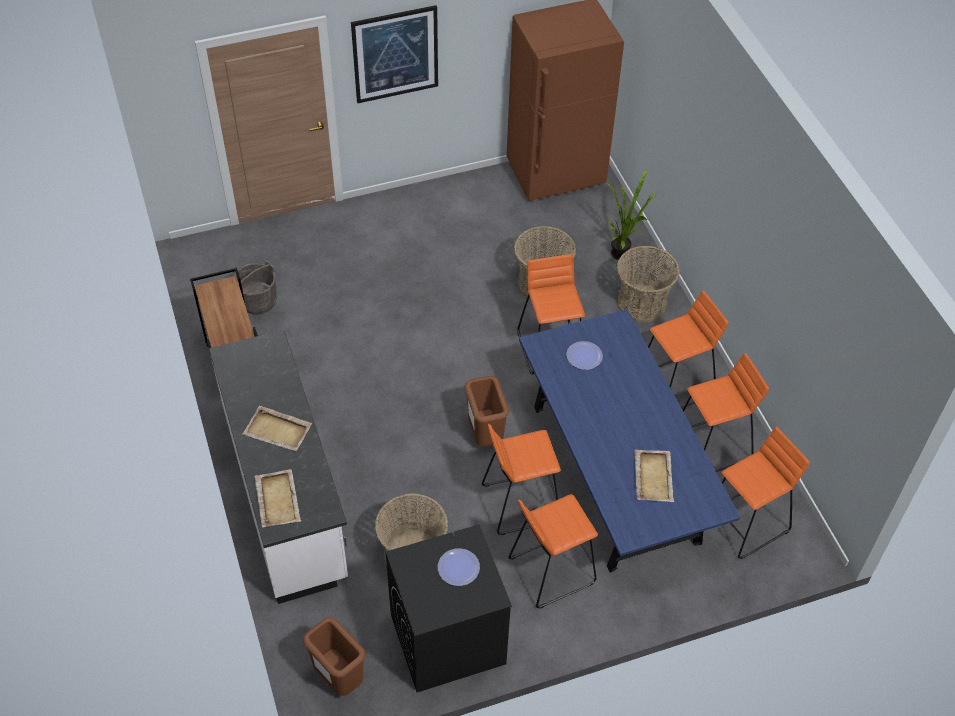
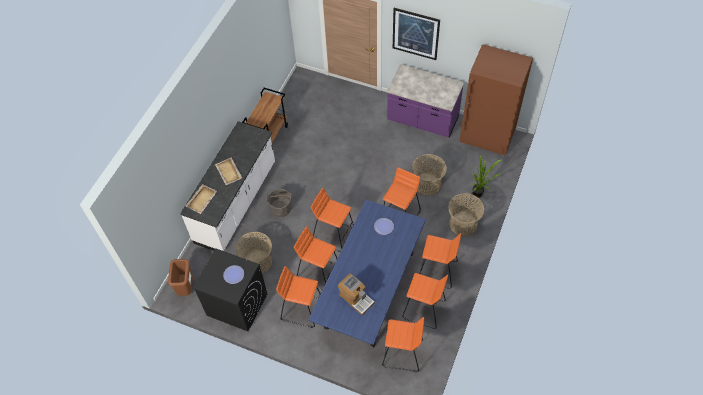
camera: 45 degrees right, 5 degrees up
grey bucket [234,261,277,315] -> grey bucket moved to [266,189,292,217]
brown trash can [465,376,509,447] -> orange stool [311,188,354,252]
beige tray [634,449,674,502] -> coffee machine [338,273,375,315]
none -> purple counter [386,64,464,138]

